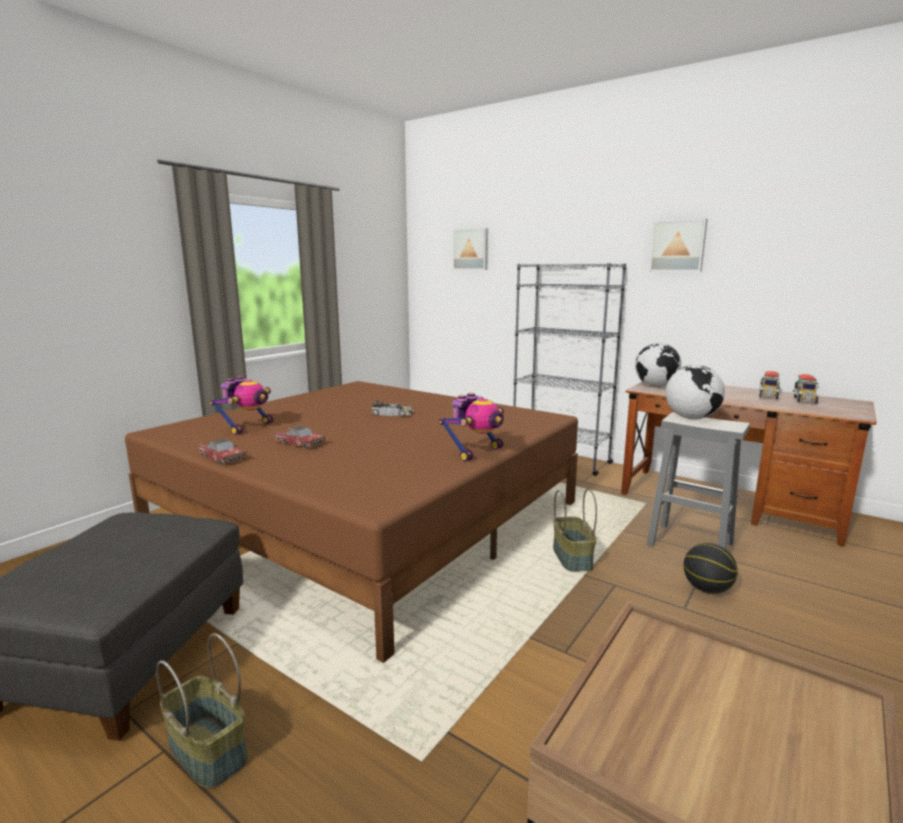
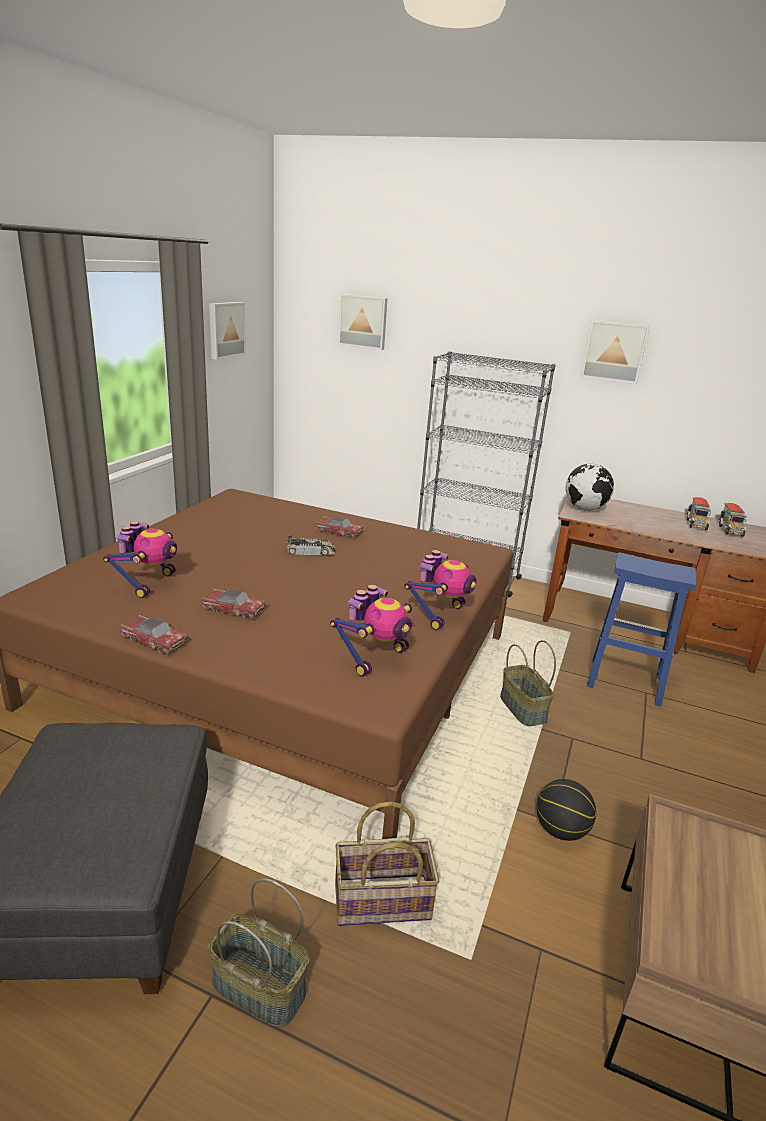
camera: 15 degrees left, 10 degrees up
grey stool [647,412,750,549] -> blue stool [587,552,697,707]
globe [666,365,725,419] -> none
basketball [684,543,738,594] -> basketball moved to [537,779,596,841]
none -> picture [209,302,246,360]
none -> toy car [315,516,364,538]
none -> toy robot [330,584,412,677]
none -> basket [335,801,439,926]

